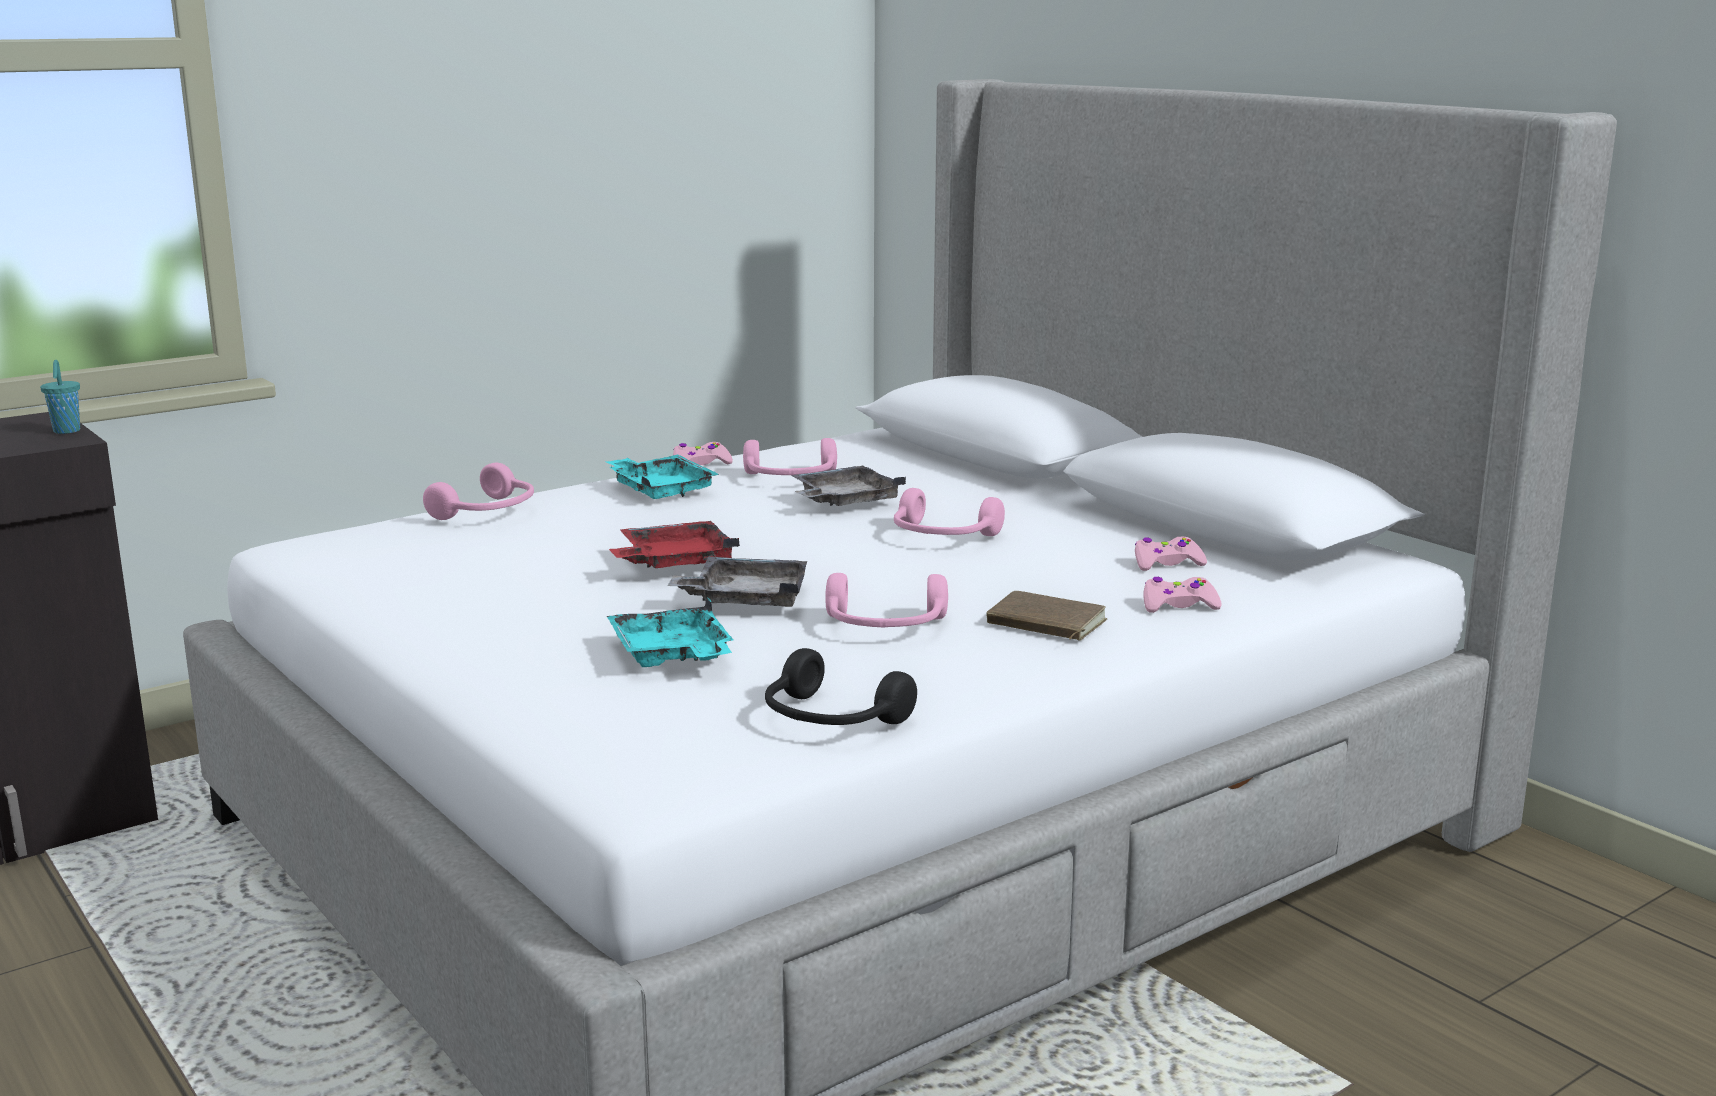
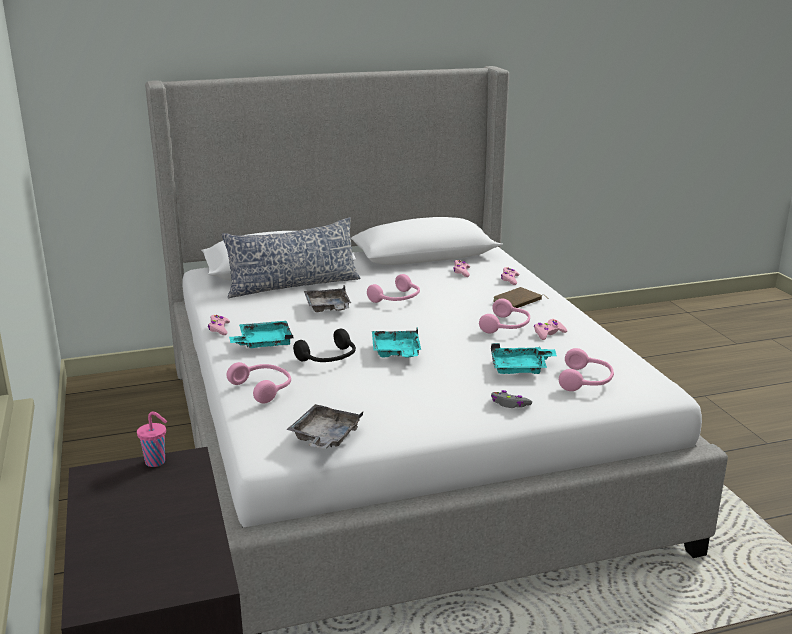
camera: 70 degrees left, 5 degrees up
turquoise cup [40,360,80,434] -> pink cup [137,412,167,467]
red tray [609,521,740,568] -> turquoise tray [372,327,421,358]
grey tray [667,557,807,607] -> grey tray moved to [287,404,363,449]
pink headphones [743,438,837,475] -> pink headphones moved to [559,348,614,391]
black headphones [765,648,917,725] -> black headphones moved to [293,329,356,362]
none -> pillow [222,217,361,299]
none -> grey game controller [491,390,532,408]
none -> pink game controller [534,319,567,340]

